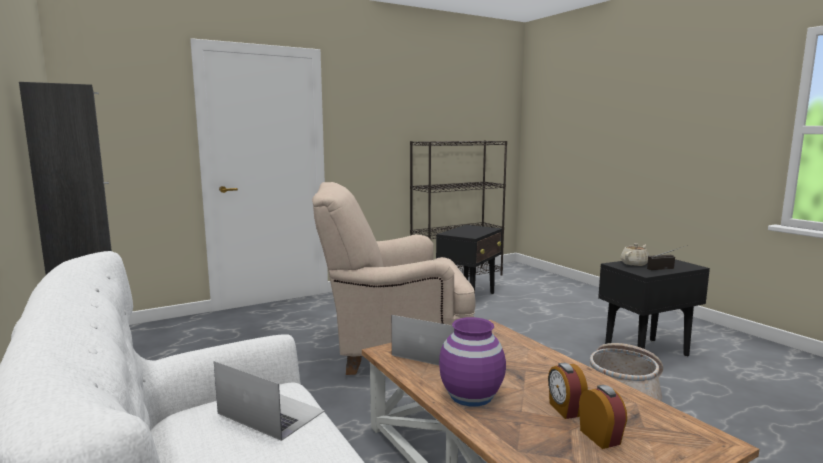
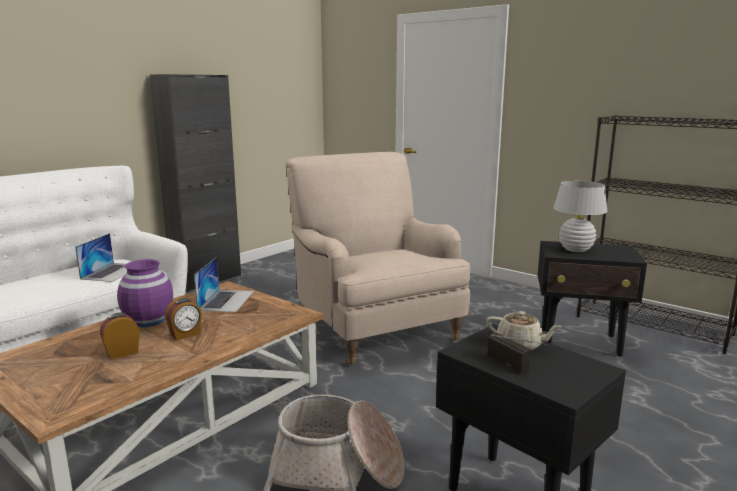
camera: 70 degrees right, 5 degrees up
alarm clock [579,385,627,449] -> alarm clock moved to [165,298,202,340]
none -> white table lamp [553,181,608,252]

